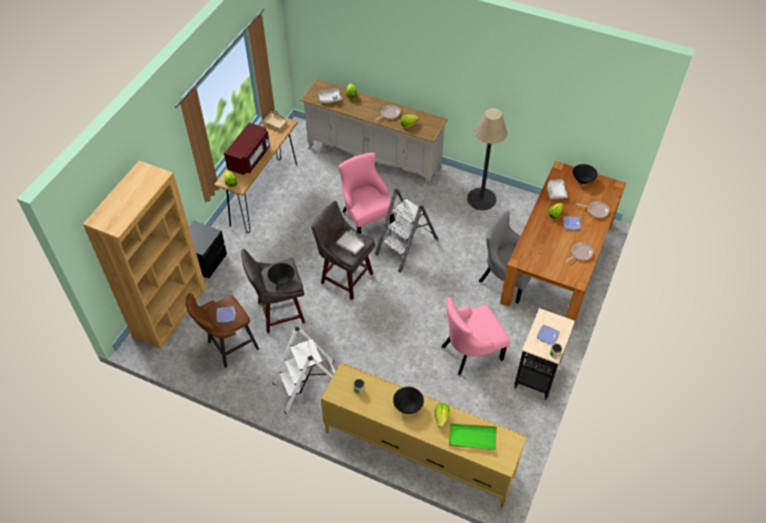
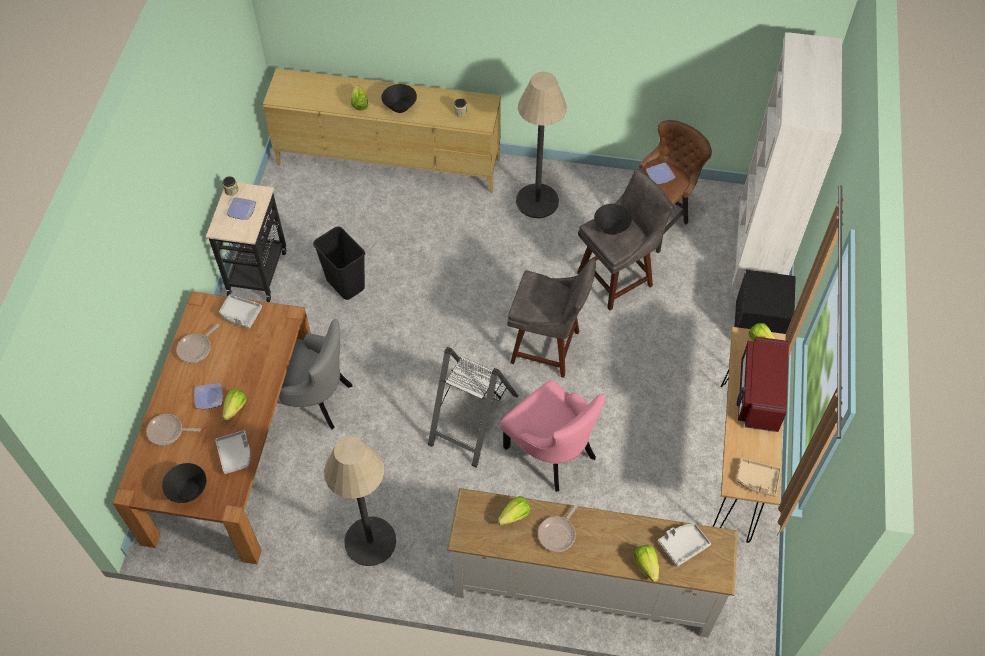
camera: 165 degrees right, 5 degrees up
brown bookcase [83,161,206,349] -> white bookcase [732,32,842,289]
white step ladder [273,326,336,414] -> floor lamp [516,72,567,218]
grey tray [336,230,364,255] -> grey tray moved to [219,294,262,329]
pink chair [442,297,510,375] -> black trash can [313,226,365,300]
green tray [449,424,497,451] -> none

